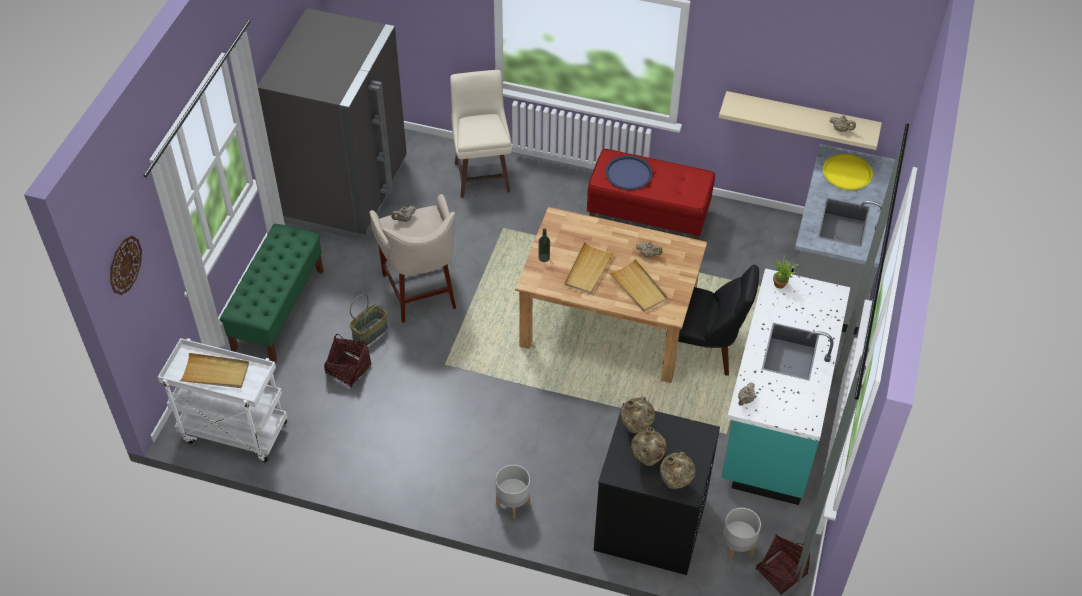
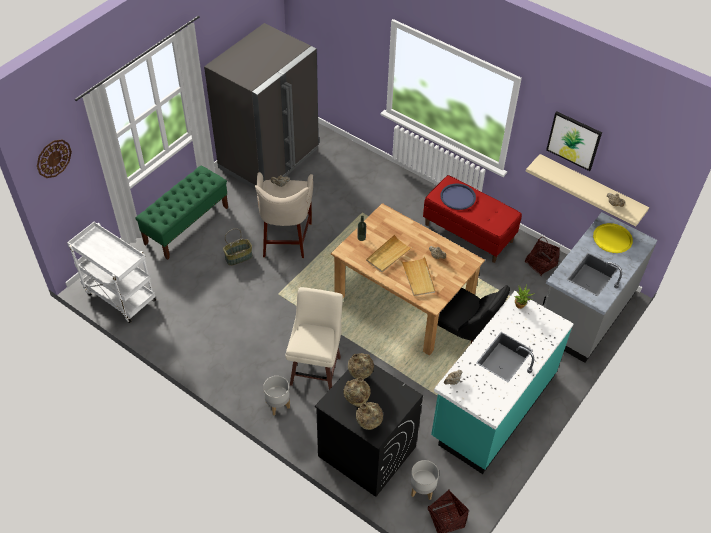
camera: 20 degrees right, 0 degrees up
beige tray [179,353,249,388] -> none
basket [324,334,371,388] -> basket moved to [525,237,560,276]
beige stool [450,70,512,198] -> beige stool moved to [285,287,343,390]
none -> picture [546,112,602,171]

